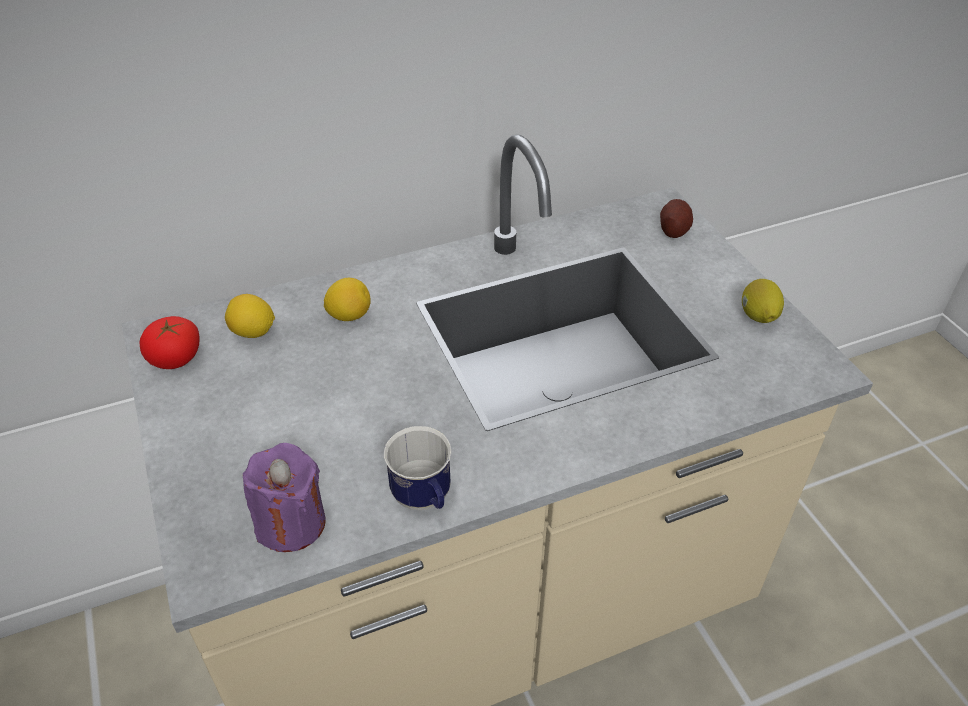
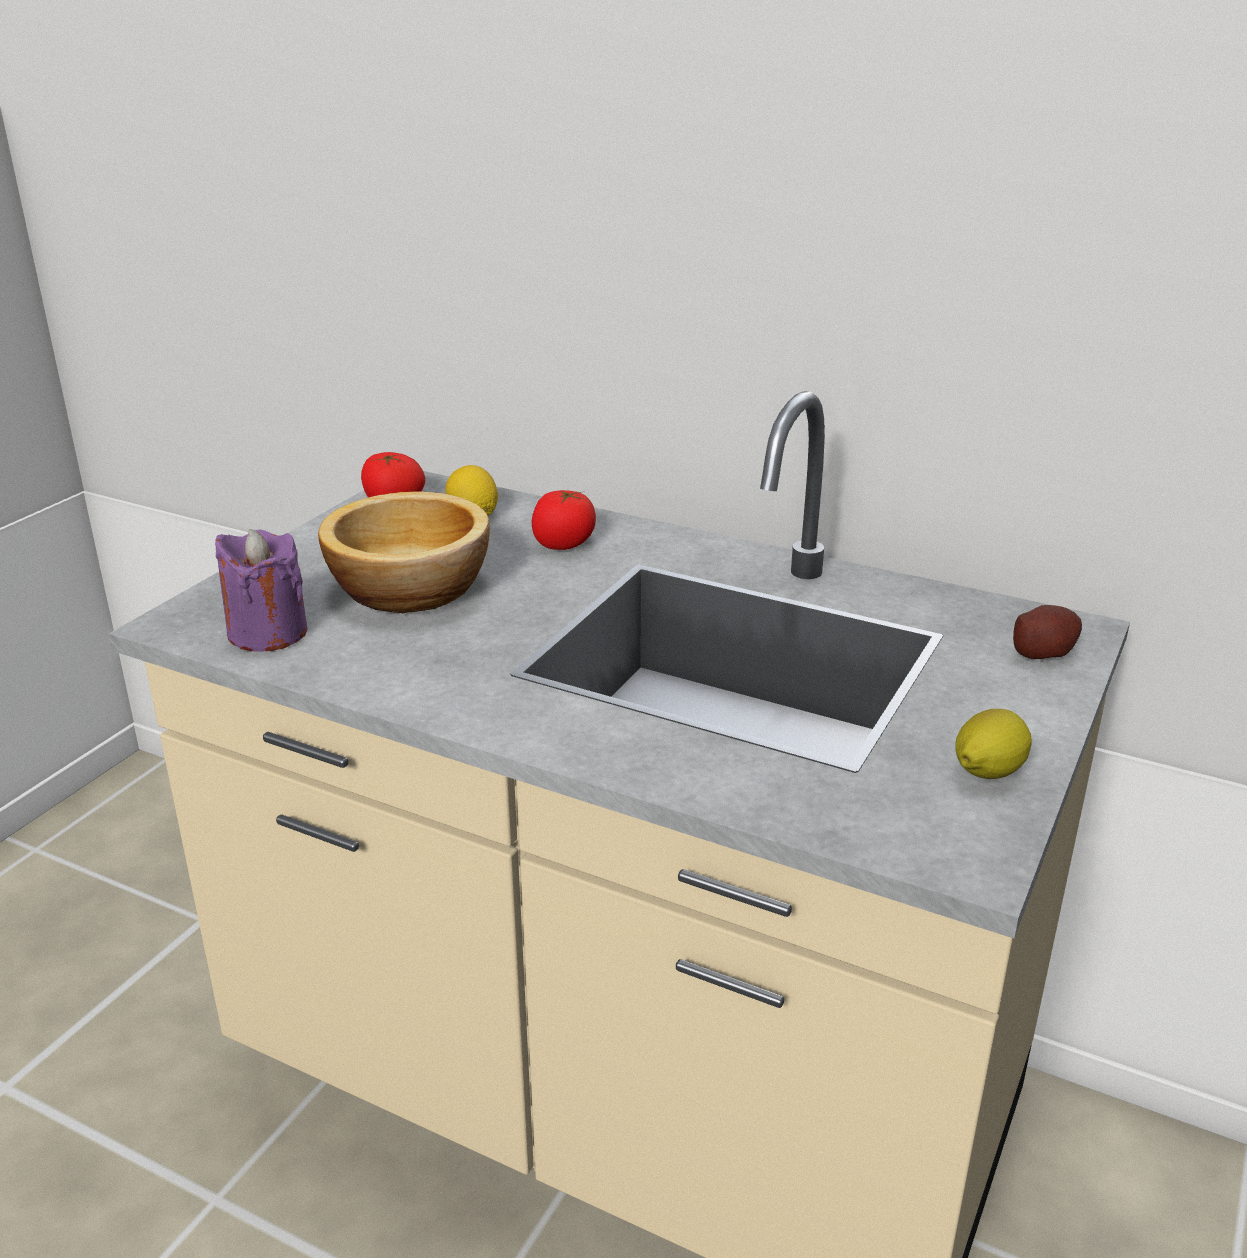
camera: 50 degrees right, 15 degrees down
lemon [324,278,371,321] -> tomato [532,490,596,550]
mug [384,426,451,510] -> none
none -> bowl [318,491,490,613]

